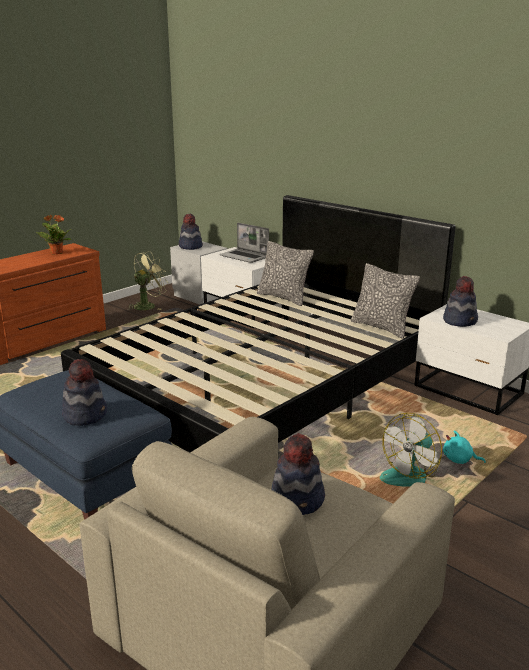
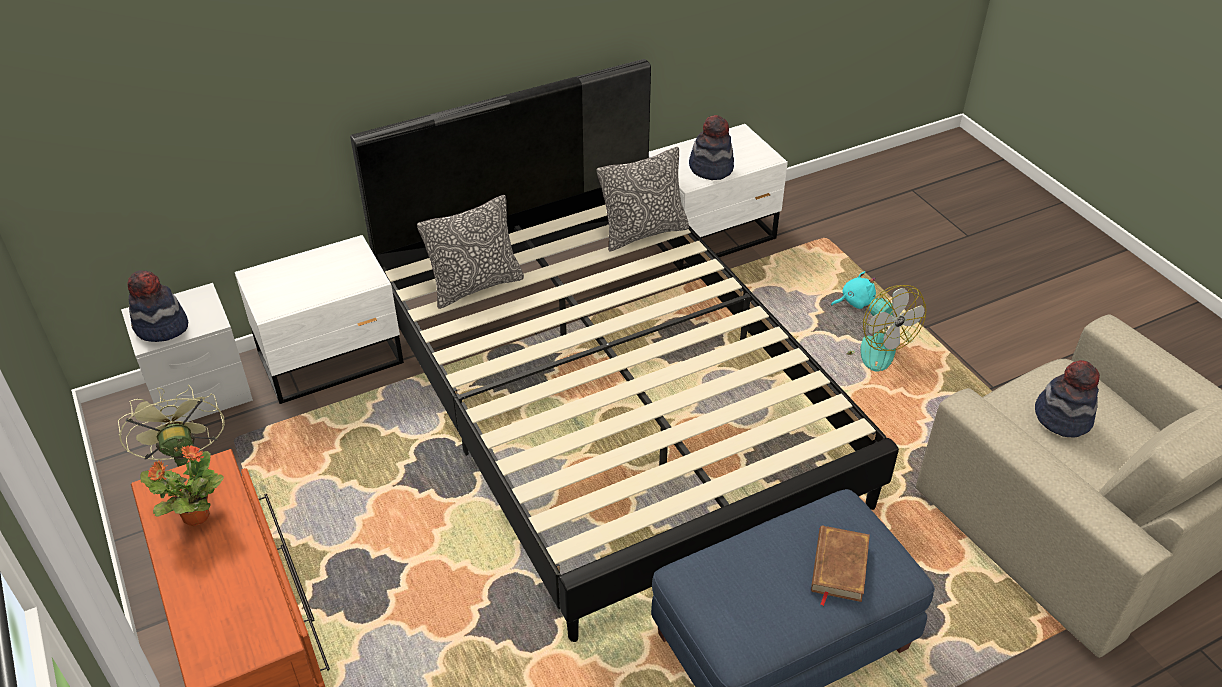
camera: 70 degrees left, 20 degrees up
hat [62,359,107,426] -> brown book [811,525,870,606]
laptop [219,223,269,263] -> none
turquoise plush toy [443,430,486,465] -> turquoise plush toy turned 150 degrees counterclockwise [831,271,876,309]

